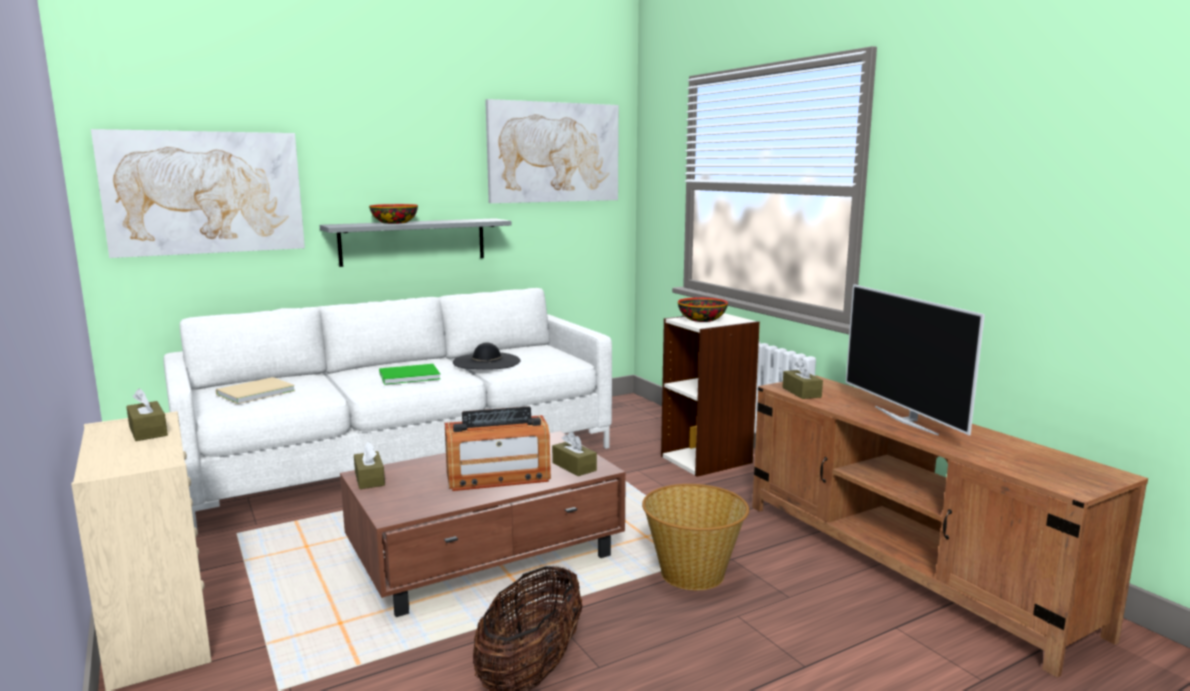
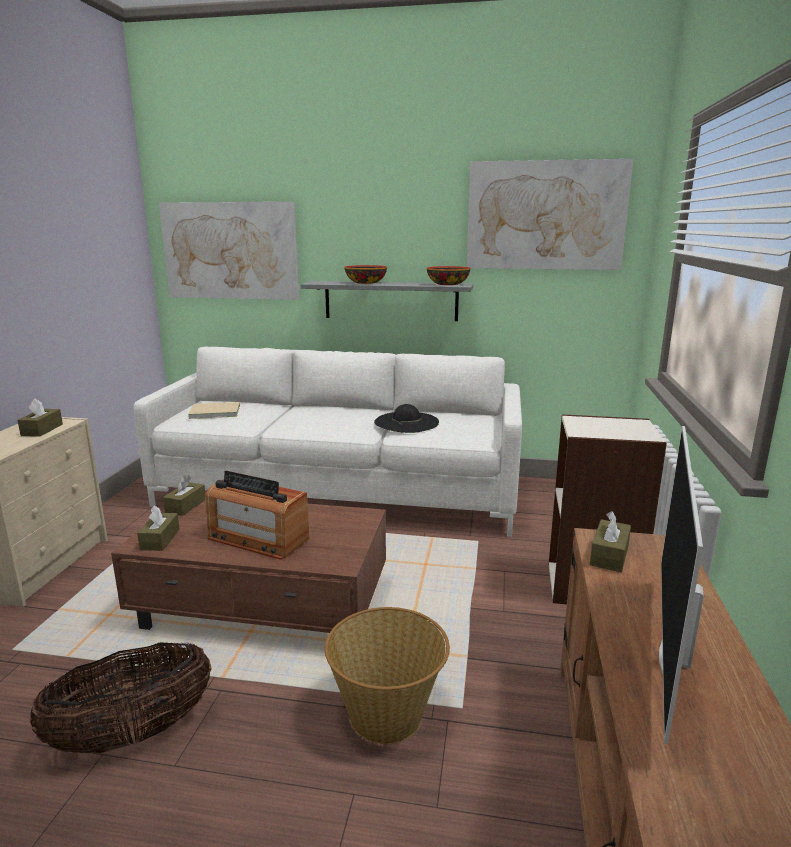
camera: 40 degrees right, 5 degrees up
green book [379,364,441,385] -> none
brown tissue box [552,431,597,476] -> brown tissue box moved to [137,505,180,551]
bowl [678,298,728,322] -> bowl moved to [427,266,470,285]

